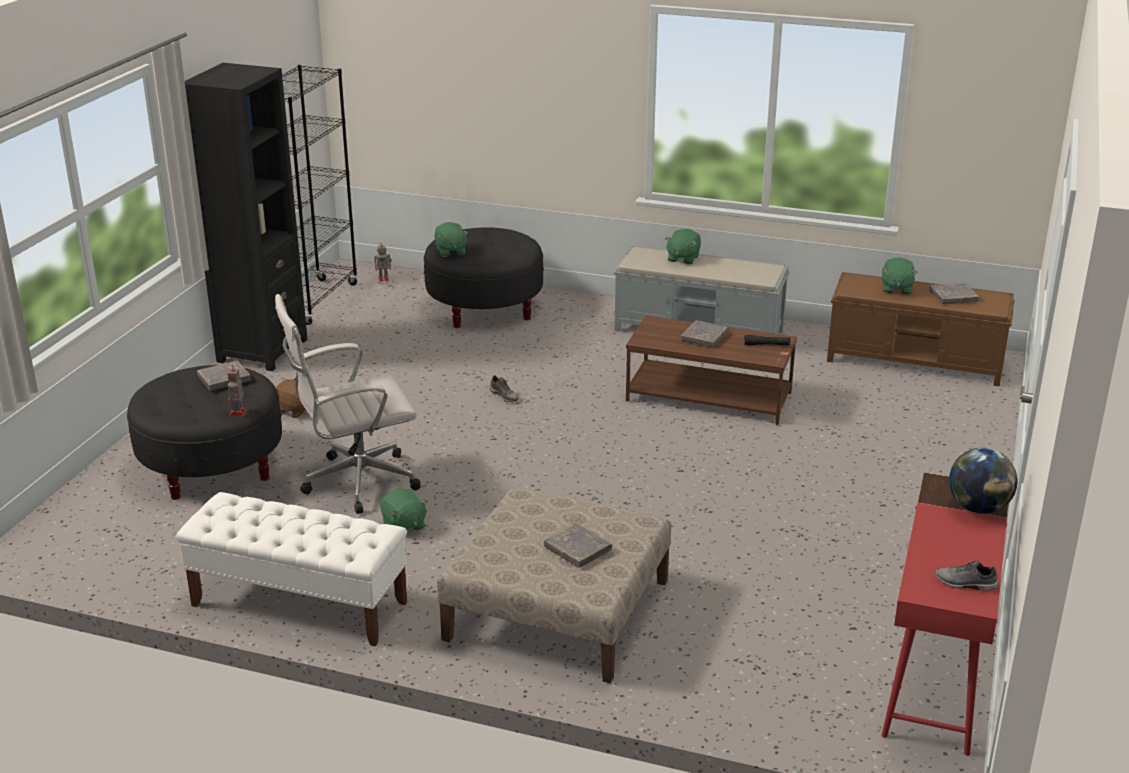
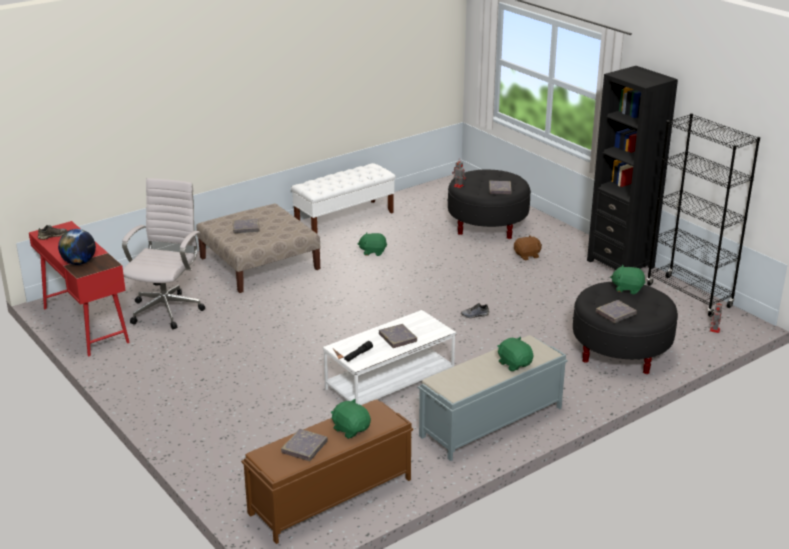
camera: 125 degrees right, 0 degrees up
white office chair [275,294,421,514] -> white office chair moved to [122,178,205,329]
brown coffee table [626,316,797,425] -> white coffee table [323,310,456,405]
none -> grey book [596,300,637,323]

